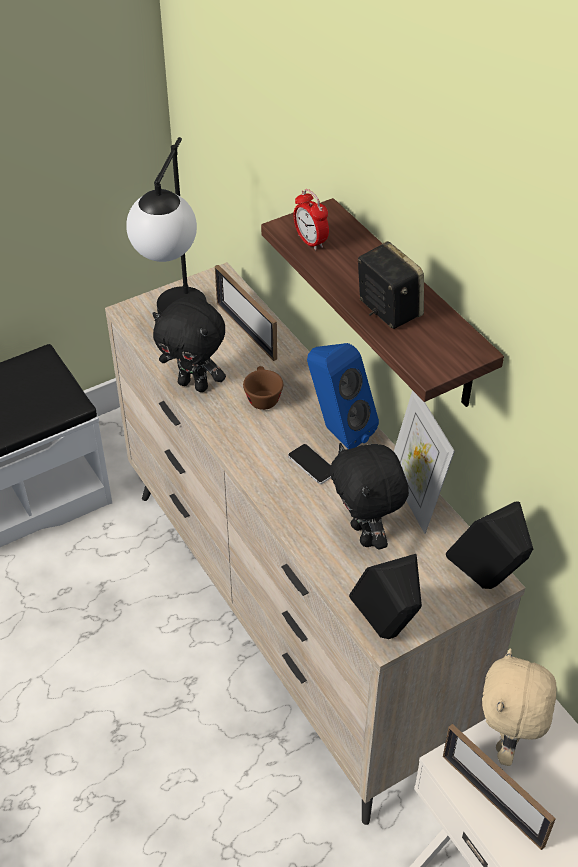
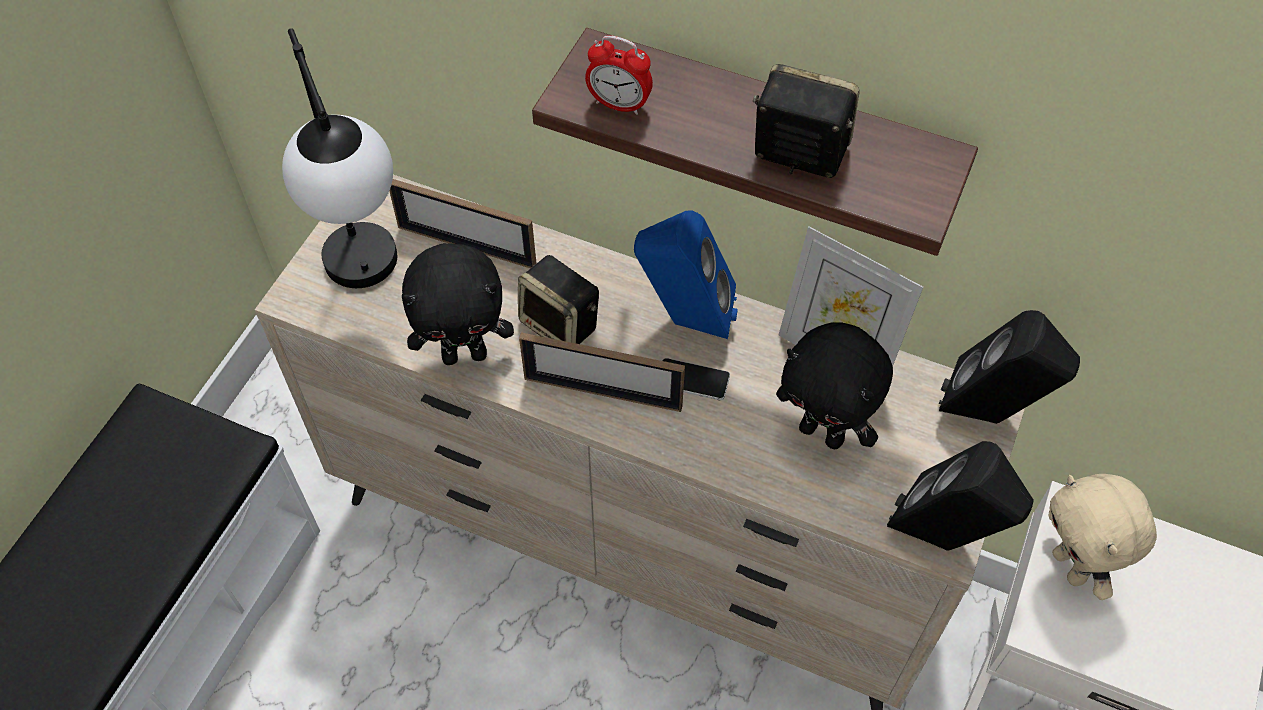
camera: 35 degrees left, 10 degrees up
brown cup [243,366,283,410] -> speaker [518,255,599,344]
picture frame [443,724,556,850] -> picture frame moved to [519,332,685,412]

